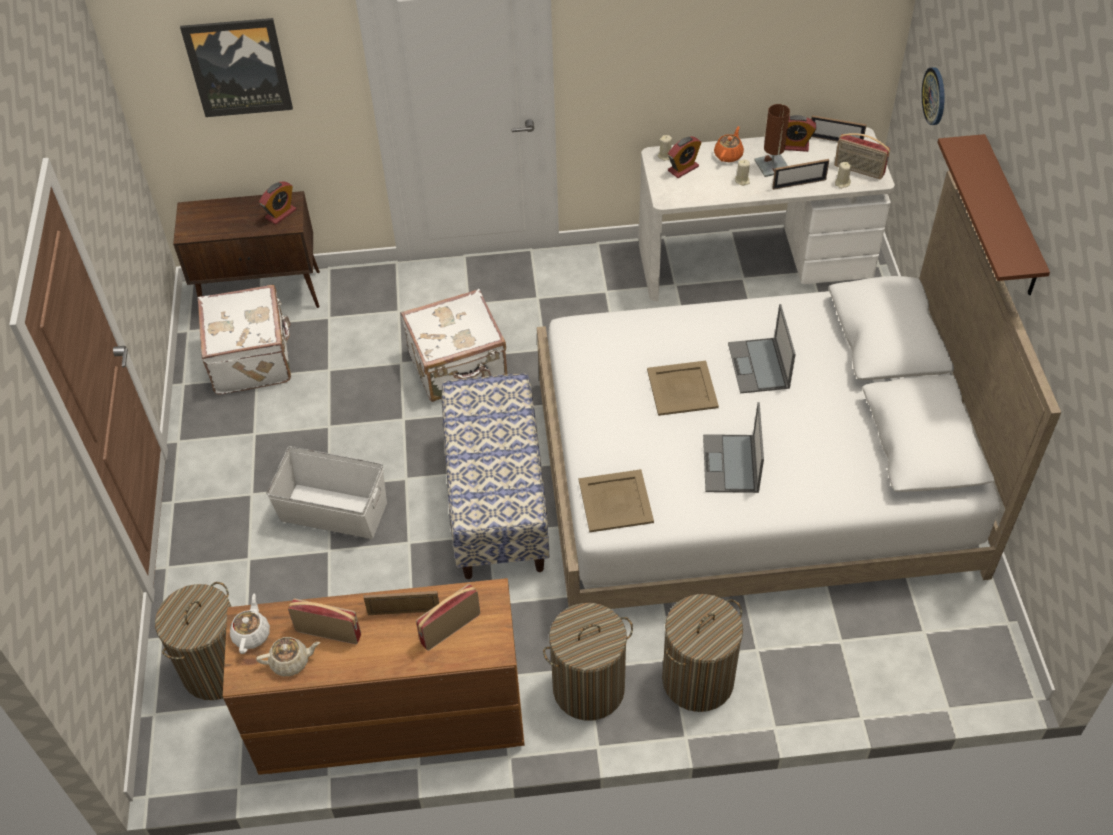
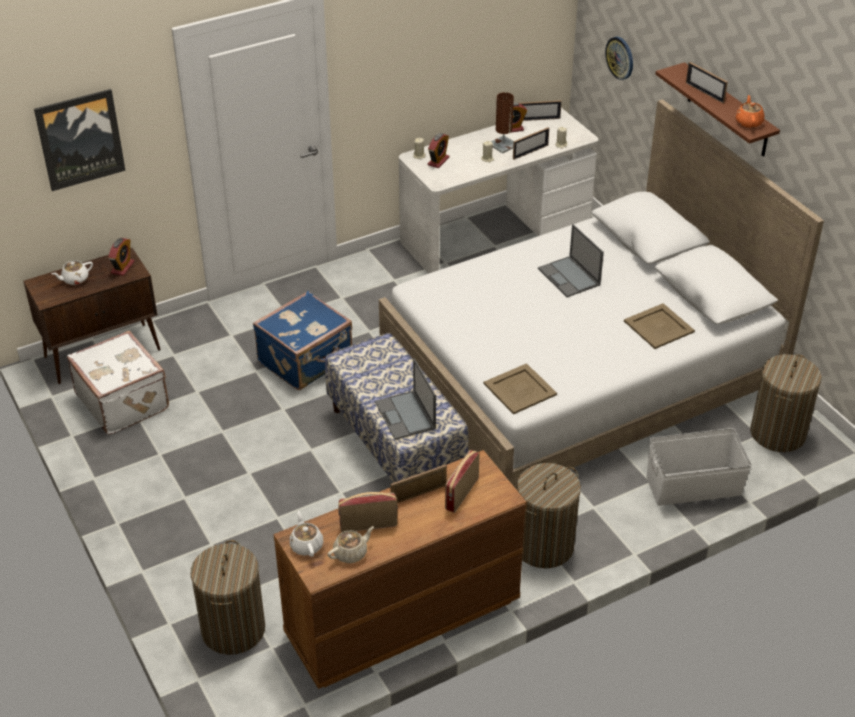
camera: 25 degrees left, 10 degrees down
white storage box [267,446,387,539] -> white storage box moved to [647,428,752,506]
white suitcase [401,289,507,402] -> blue suitcase [253,291,352,390]
beige tray [647,361,719,416] -> beige tray moved to [624,303,695,349]
laundry basket [662,594,743,712] -> laundry basket moved to [750,354,822,452]
laptop [703,402,764,493] -> laptop moved to [375,358,436,440]
orange teapot [714,126,744,162] -> orange teapot moved to [736,95,764,128]
radio [834,133,890,179] -> none
none -> white teapot [51,260,93,285]
none -> picture frame [686,62,728,103]

